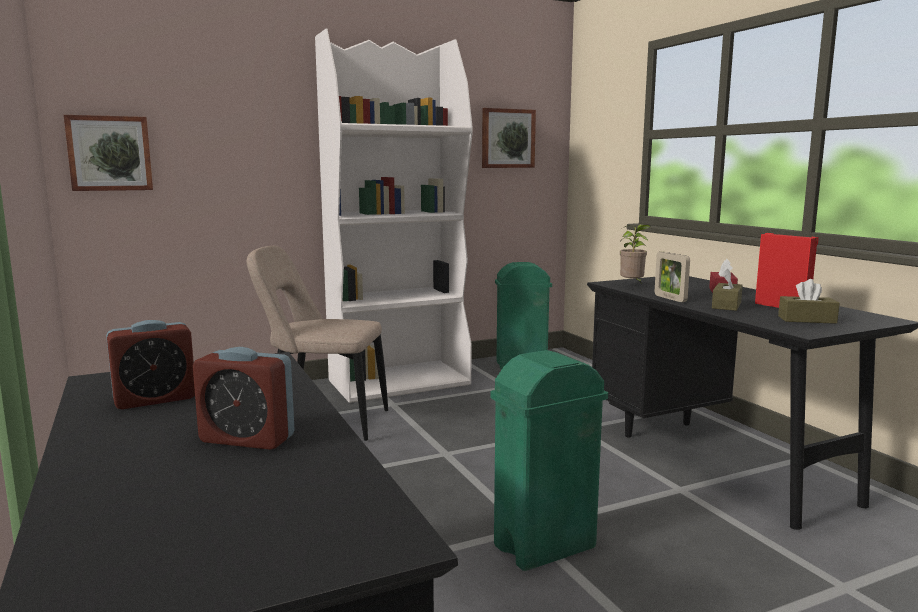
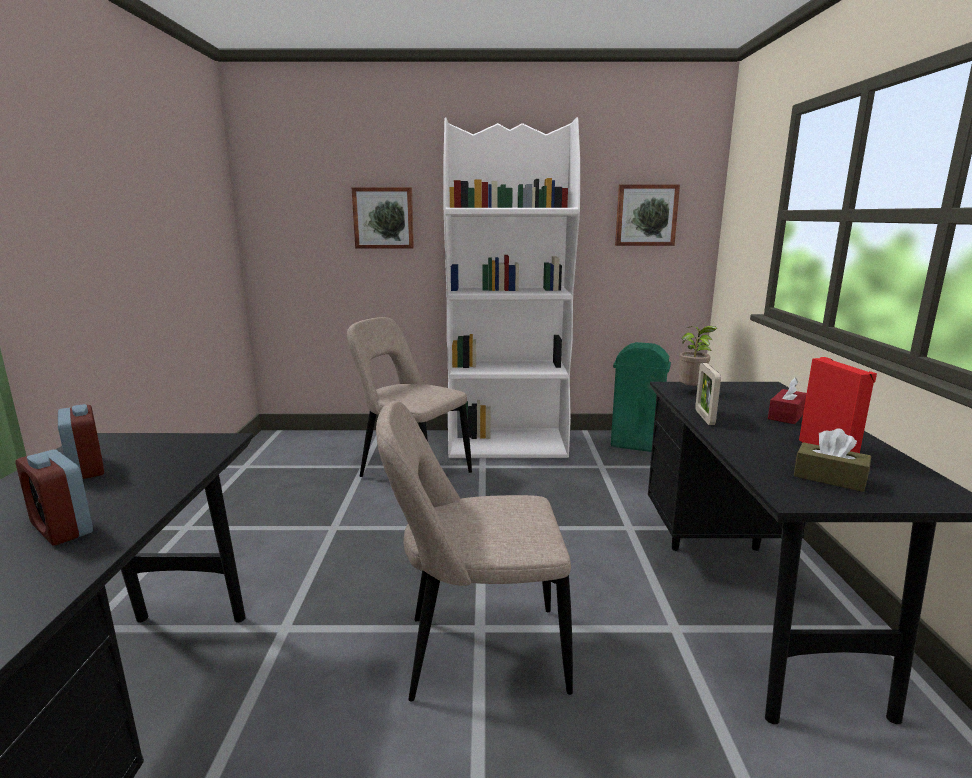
camera: 25 degrees right, 5 degrees up
picture [64,115,153,191] -> picture moved to [351,187,414,249]
alarm clock [106,320,195,410] -> alarm clock turned 120 degrees counterclockwise [58,404,104,479]
green trash can [490,350,608,571] -> beige chair [376,401,573,702]
brown tissue box [712,268,743,311] -> none

